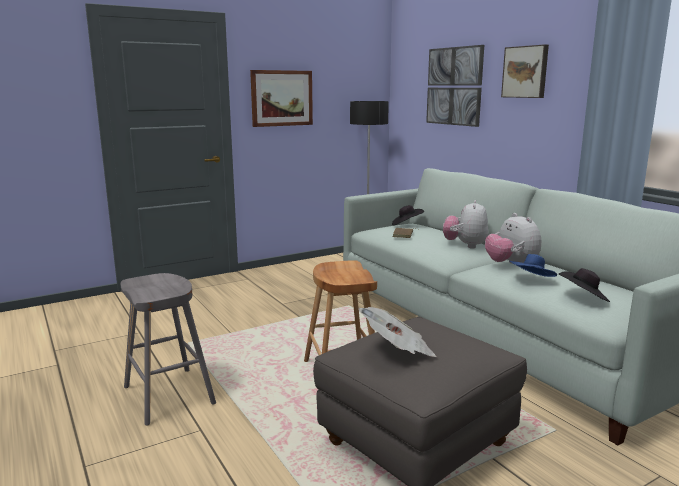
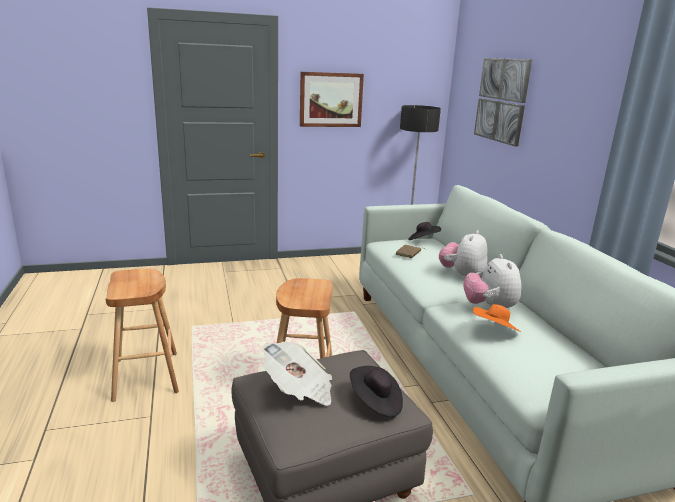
camera: 15 degrees right, 5 degrees up
grey stool [121,273,216,425] -> brown stool [106,269,179,402]
picture [501,44,549,98] -> none
blue hat [510,254,557,277] -> orange hat [473,304,521,332]
black hat [559,268,610,302] -> black hat moved to [350,366,403,417]

